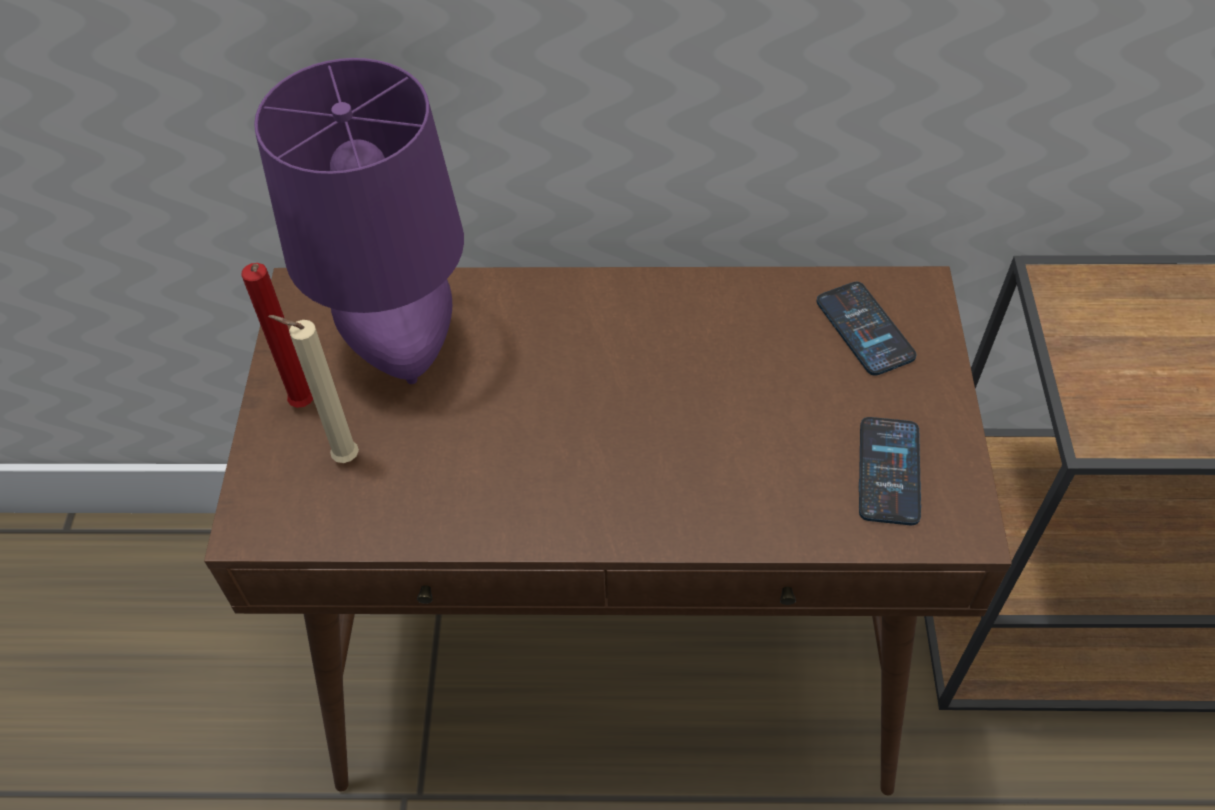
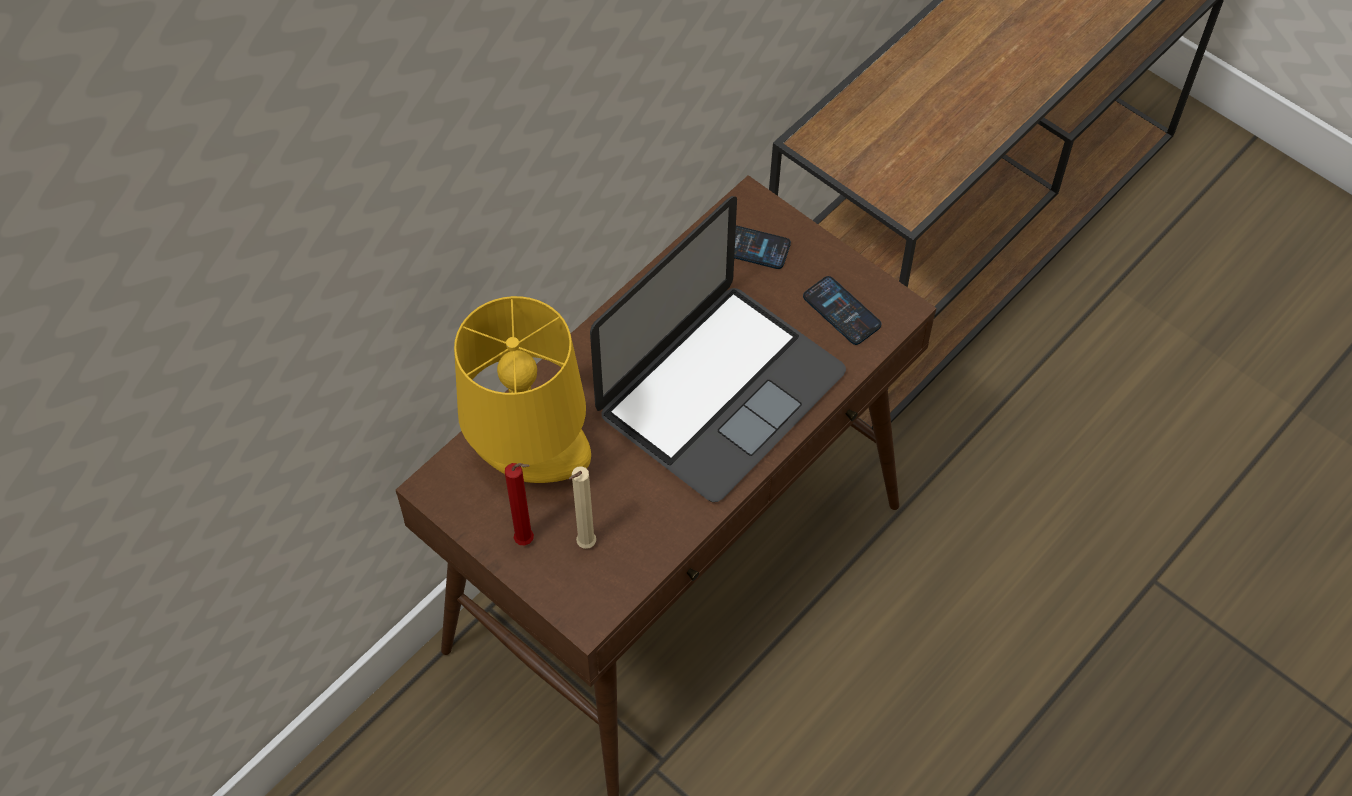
camera: 50 degrees left, 5 degrees up
purple table lamp [254,58,464,384] -> yellow table lamp [454,296,591,483]
none -> laptop [590,196,846,502]

